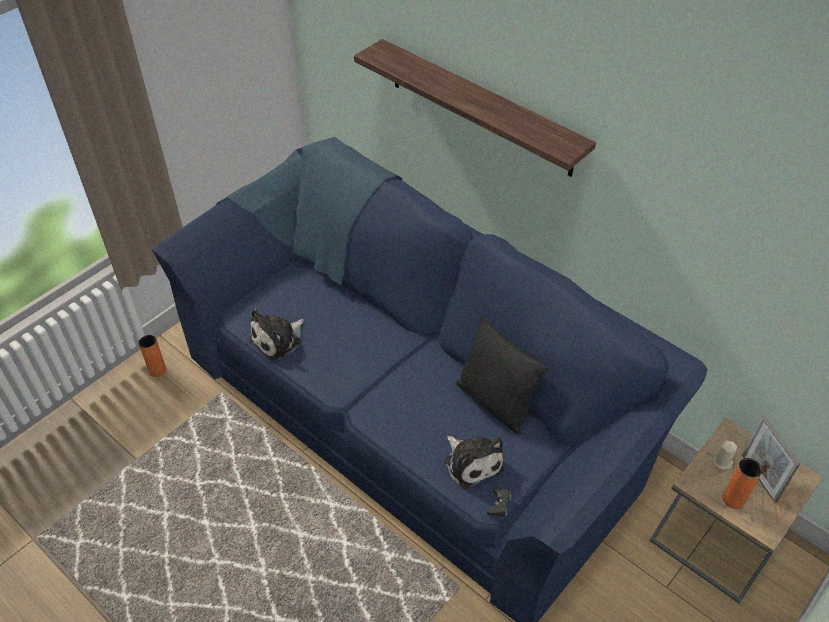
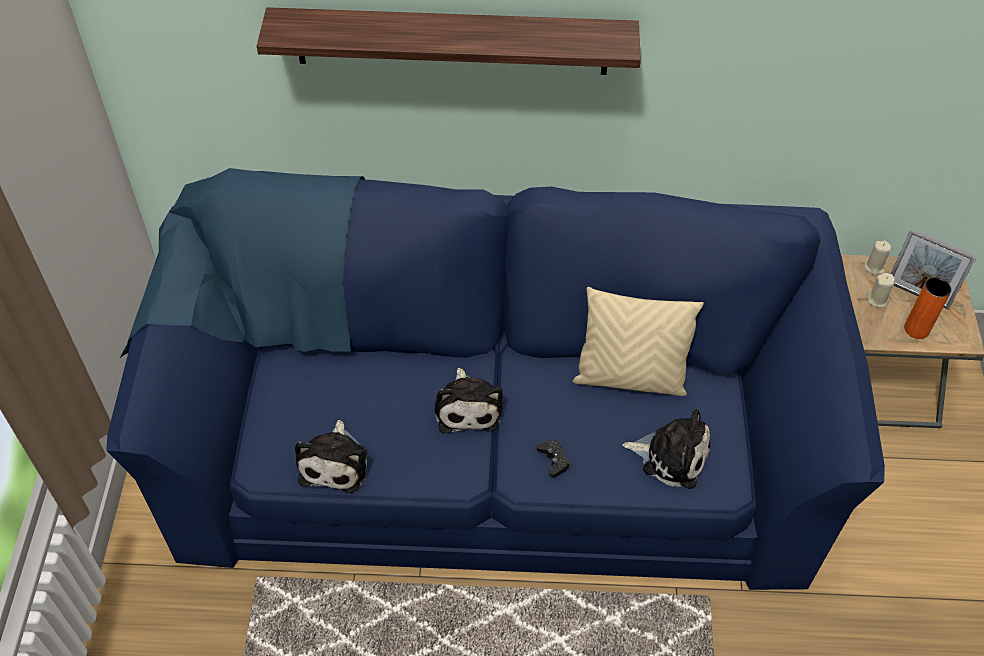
camera: 40 degrees left, 5 degrees up
orange vase [139,335,166,377] -> none
black pillow [455,315,549,435] -> beige pillow [572,287,704,396]
black game controller [487,486,511,517] -> black game controller moved to [537,440,570,478]
none -> plush toy [435,368,503,433]
none -> beige candle [865,240,891,275]

